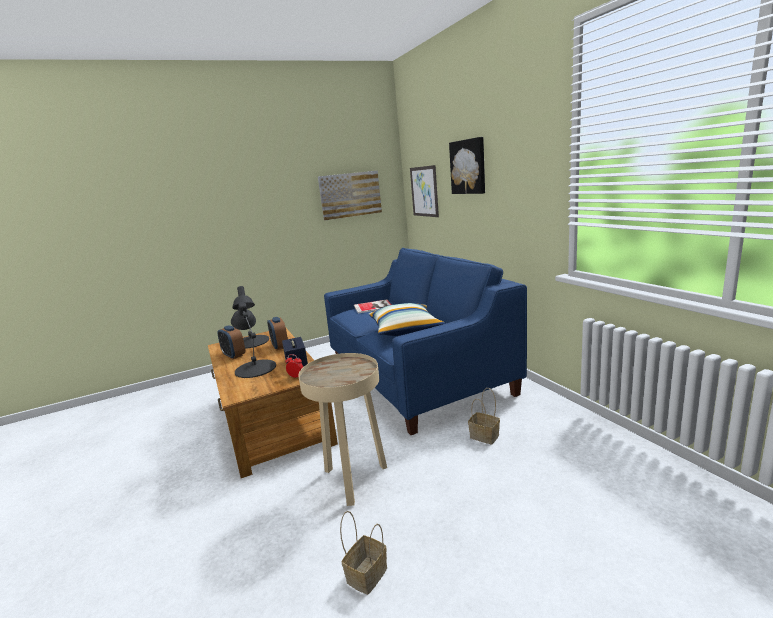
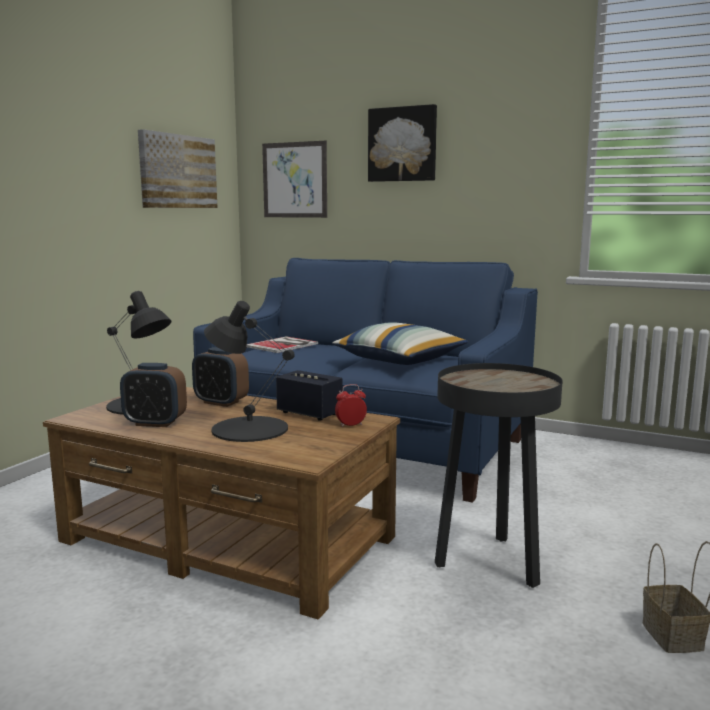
camera: 40 degrees left, 5 degrees down
beige side table [298,353,387,506] -> black side table [435,363,563,588]
basket [468,388,500,444] -> none

